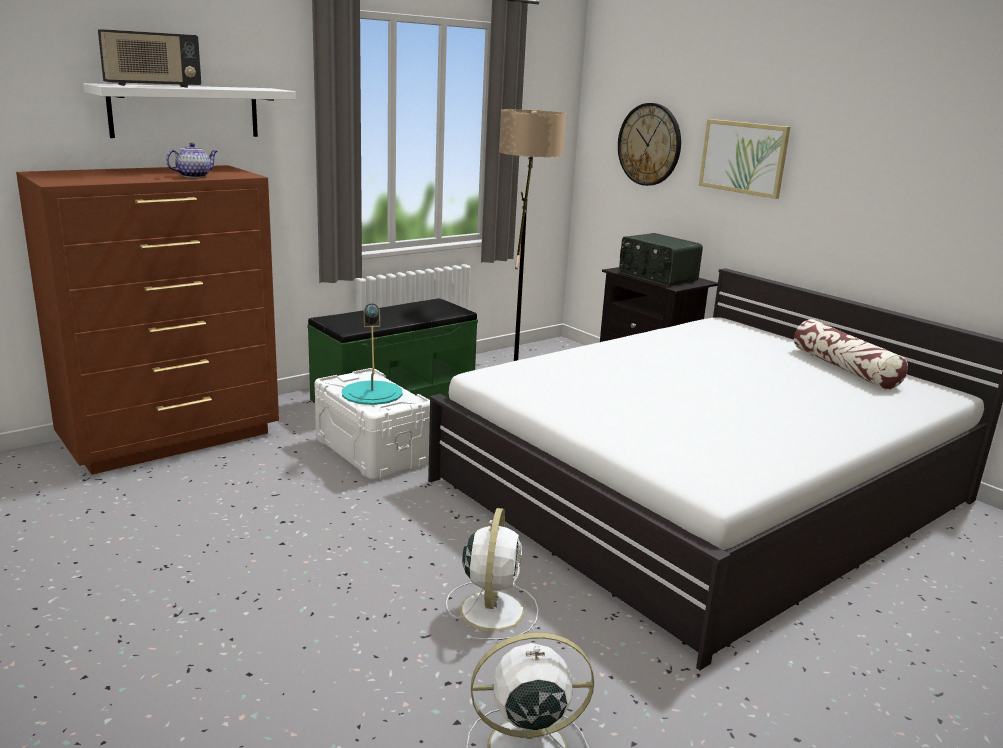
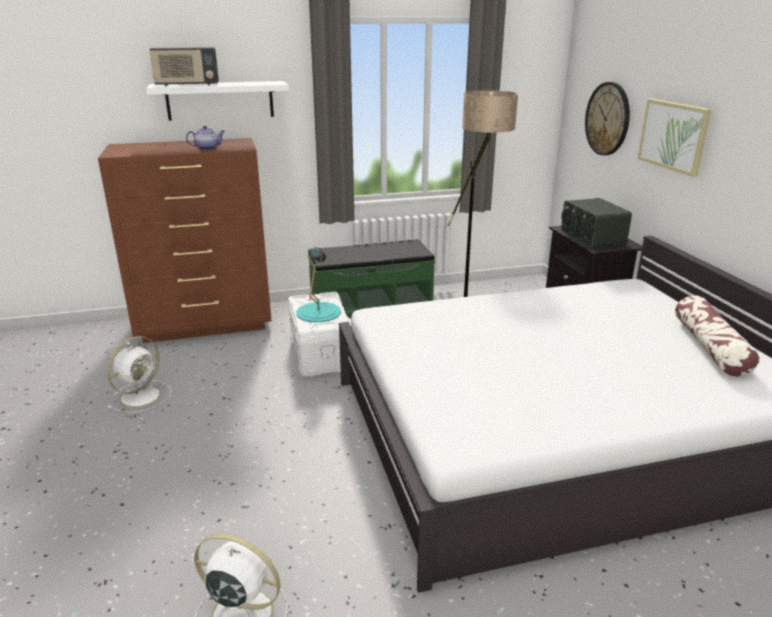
camera: 25 degrees right, 5 degrees up
white fan [446,508,539,640] -> white fan moved to [107,336,172,413]

